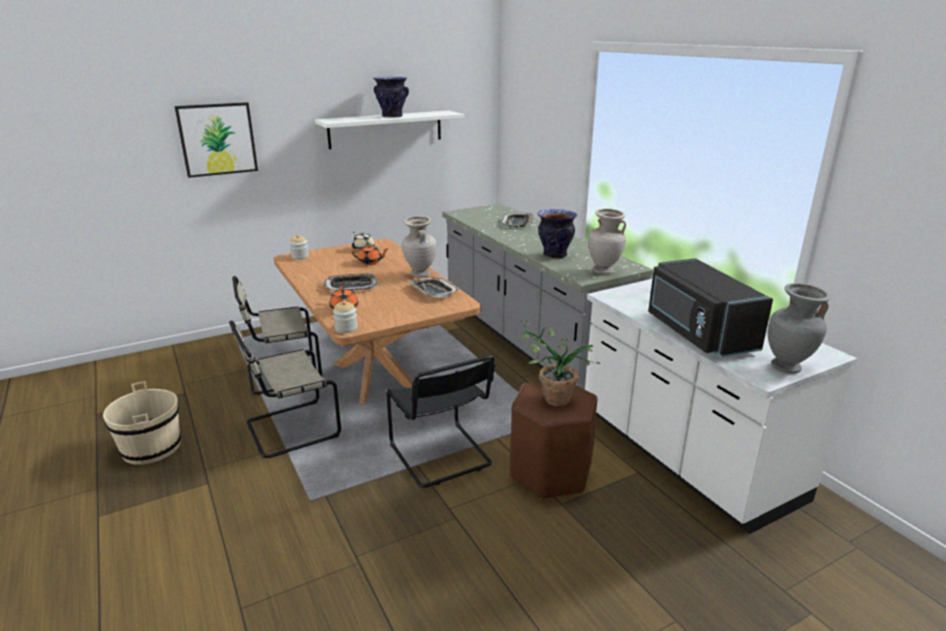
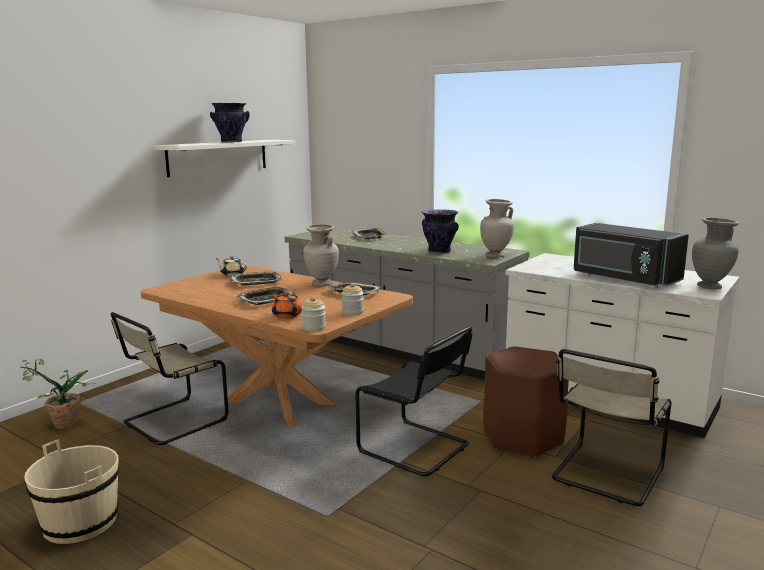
camera: 25 degrees left, 10 degrees down
picture [174,102,258,178] -> none
beige chair [229,320,341,458] -> beige chair moved to [552,349,672,506]
jar [290,235,309,260] -> jar moved to [341,283,364,315]
orange teapot [352,244,388,265] -> tray [229,271,282,286]
potted plant [521,320,601,406] -> potted plant moved to [20,359,96,429]

